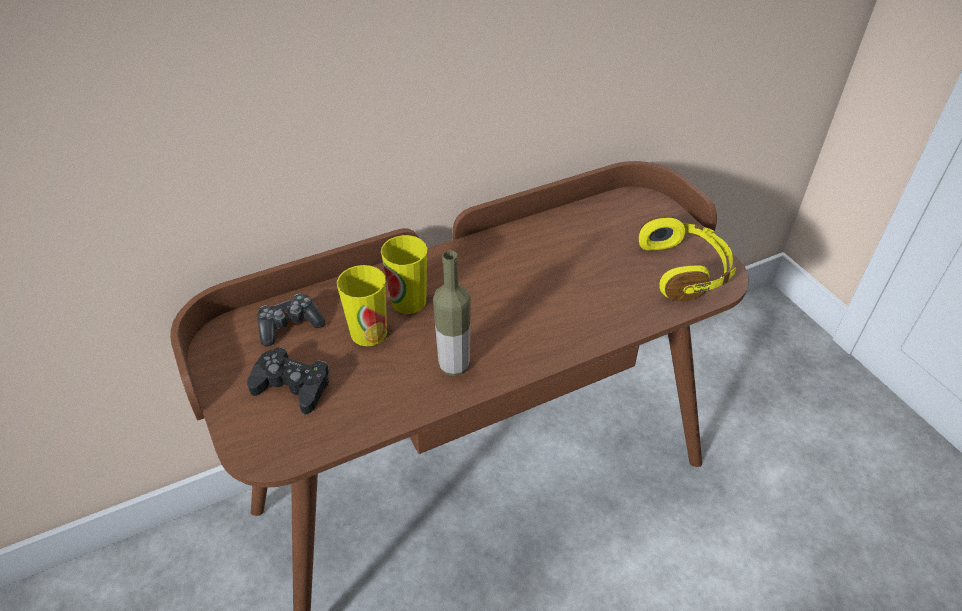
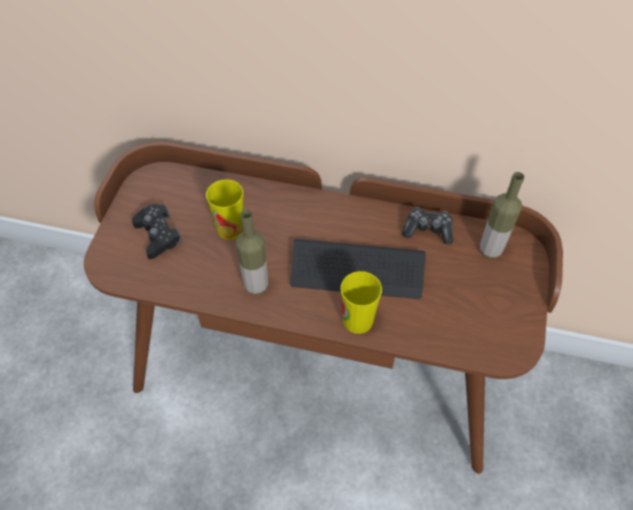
camera: 40 degrees right, 10 degrees up
game controller [257,293,325,347] -> game controller moved to [402,207,453,244]
cup [381,235,427,314] -> cup moved to [341,271,382,334]
yellow headphones [639,216,736,301] -> none
none -> keyboard [290,239,426,299]
none -> bottle [480,172,524,259]

